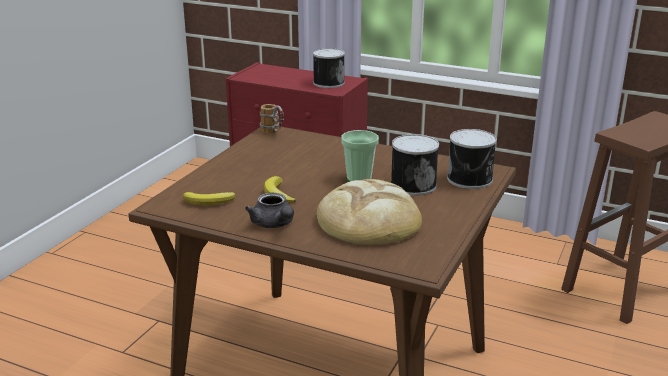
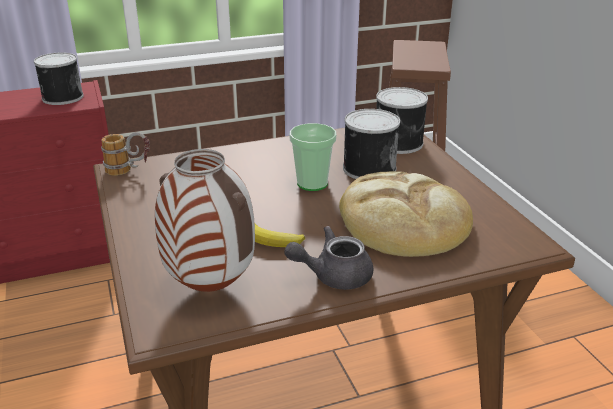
camera: 45 degrees left, 5 degrees up
banana [183,192,235,205] -> vase [155,149,255,292]
grey teapot [245,193,294,228] -> grey teapot turned 150 degrees clockwise [284,226,373,290]

